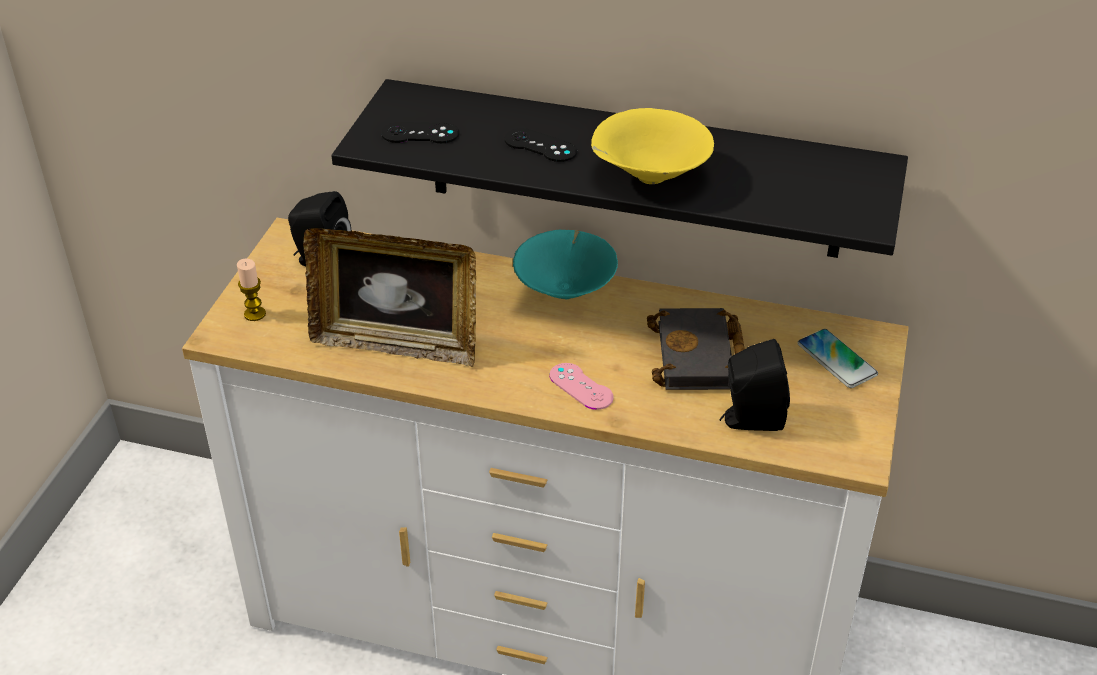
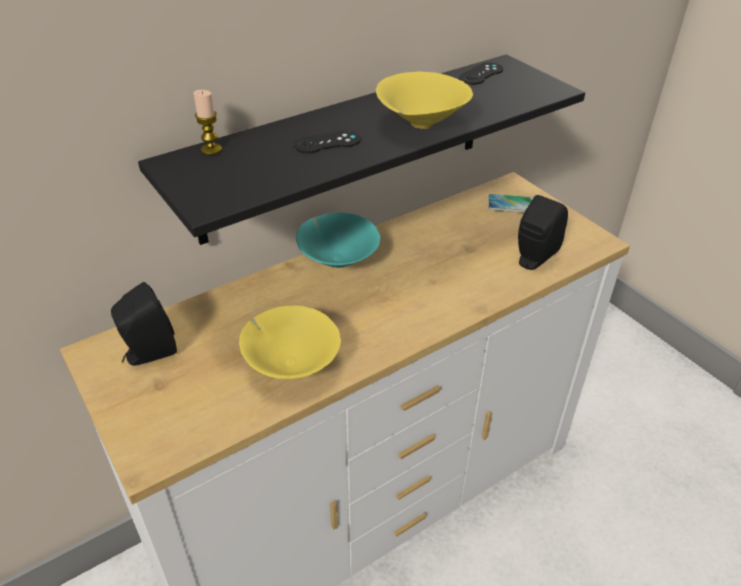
camera: 50 degrees left, 0 degrees up
candle [237,259,266,321] -> candle moved to [193,90,222,155]
picture frame [303,228,476,367] -> yellow bowl [239,305,341,379]
black game controller [381,122,459,143] -> black game controller moved to [459,63,503,85]
pink game controller [549,363,614,410] -> none
black book [647,308,745,390] -> none

